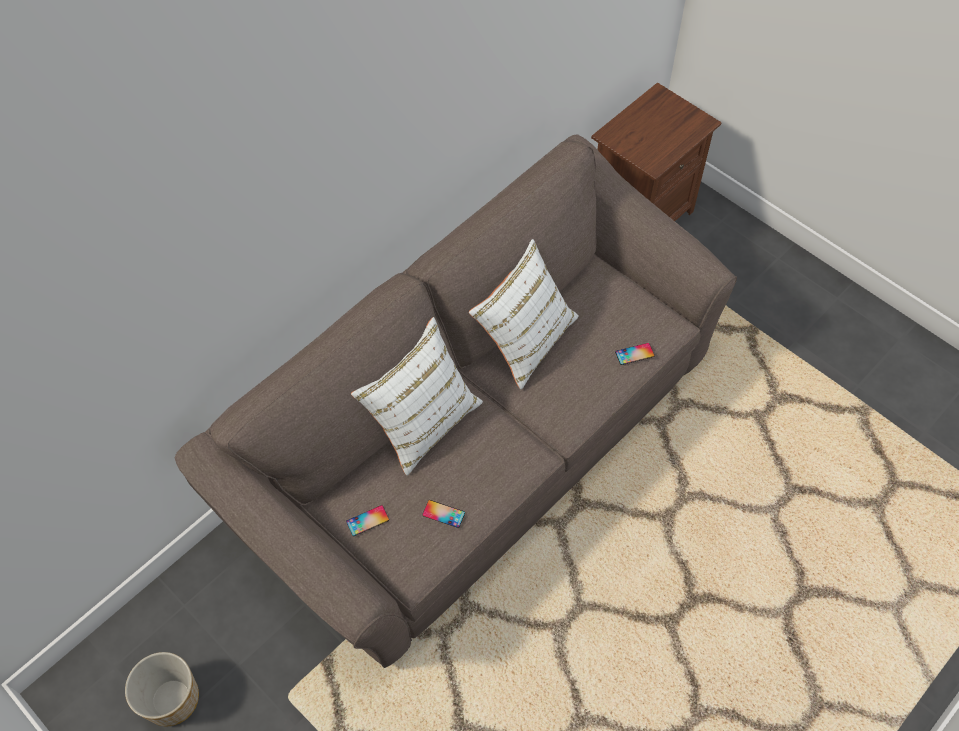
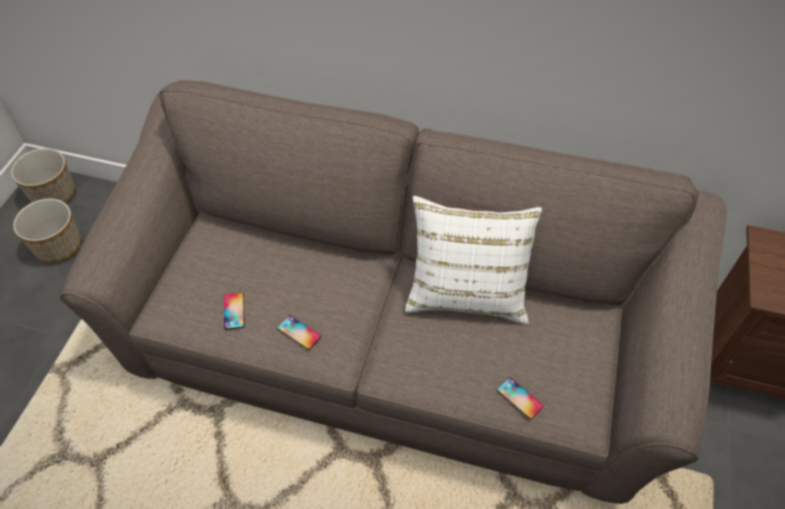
camera: 60 degrees right, 5 degrees down
phone [346,505,389,536] -> phone moved to [277,315,321,350]
white pillow [351,317,483,476] -> none
none -> planter [11,148,75,203]

